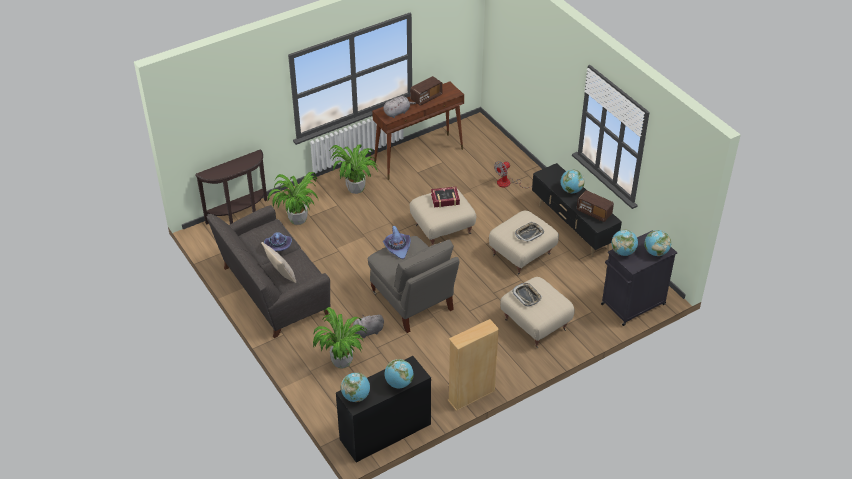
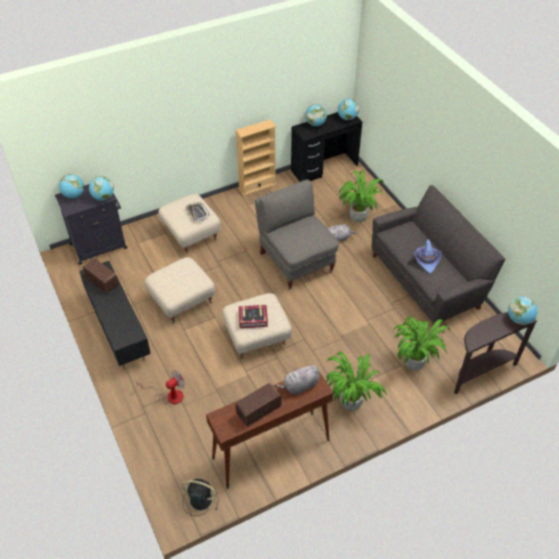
camera: 175 degrees left, 5 degrees up
beige pillow [261,242,296,283] -> none
purple hat [383,226,411,259] -> none
tray [515,222,544,242] -> none
globe [561,169,585,193] -> globe moved to [508,297,538,325]
none -> black fan [182,479,218,516]

